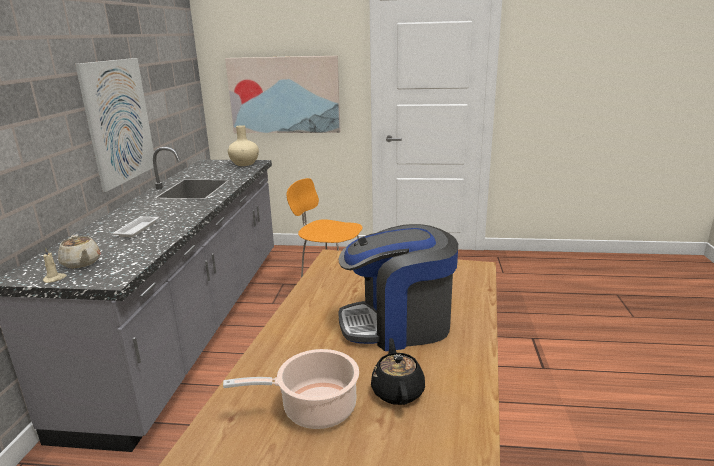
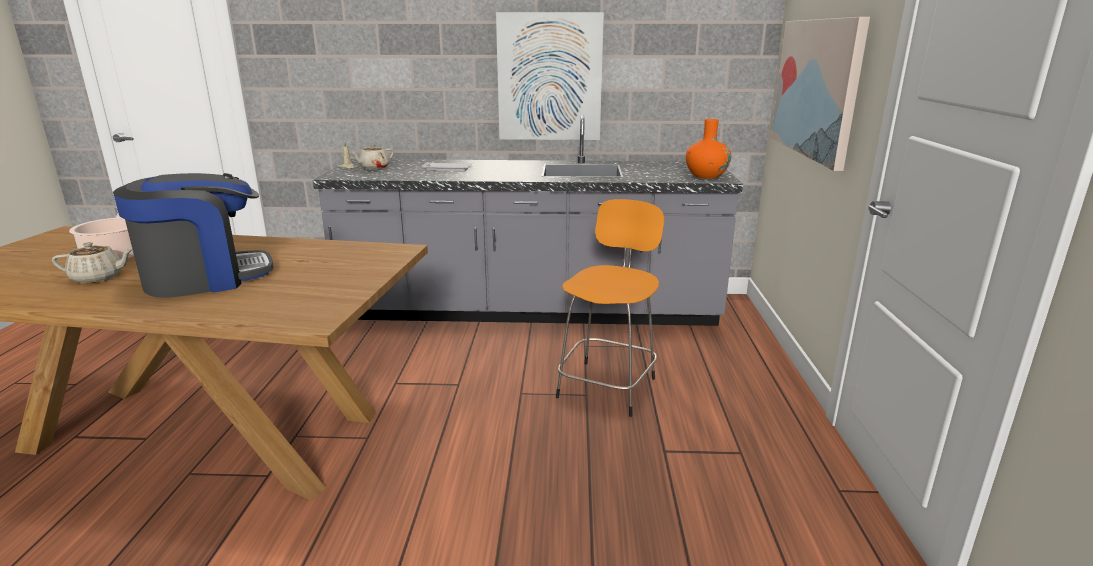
camera: 85 degrees right, 0 degrees up
beige vase [228,125,259,166] -> orange vase [686,119,731,179]
coffee machine [338,224,458,351] -> coffee machine turned 75 degrees clockwise [113,173,273,298]
black teapot [371,338,425,405] -> beige teapot [52,242,133,283]

